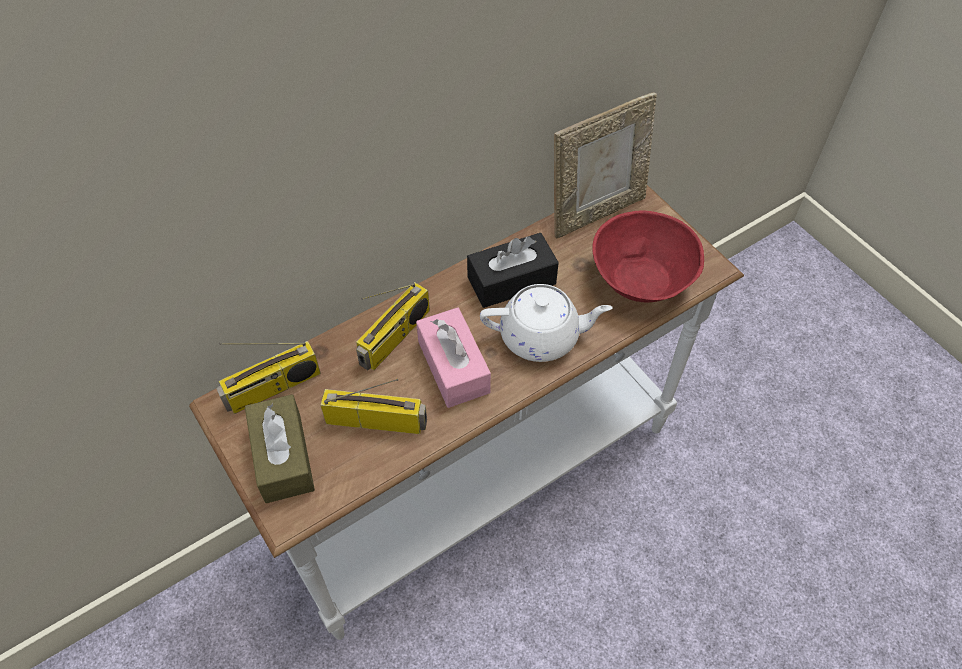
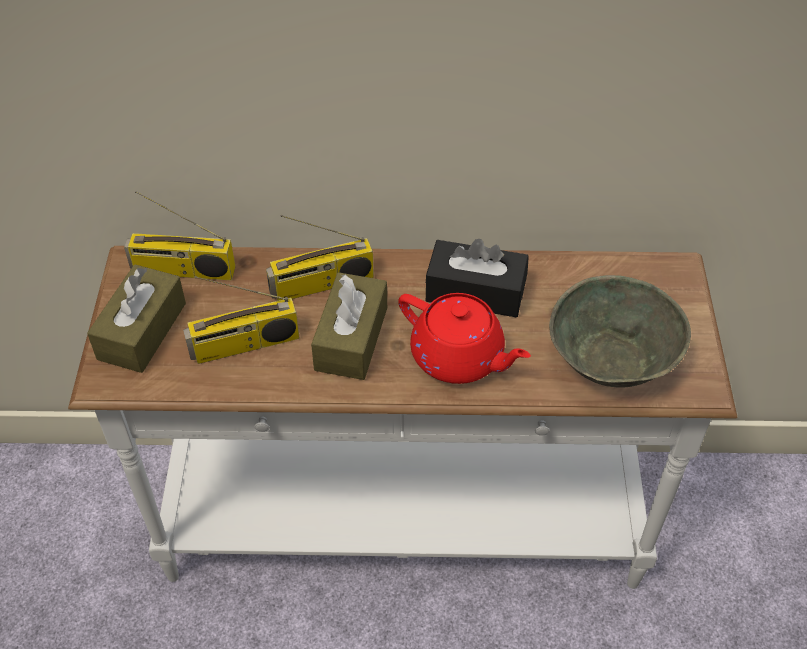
camera: 35 degrees right, 5 degrees down
radio [320,379,427,434] -> radio turned 120 degrees clockwise [183,276,300,364]
pink tissue box [416,307,491,408] -> brown tissue box [311,272,387,380]
white teapot [480,284,613,362] -> red teapot [398,293,531,384]
picture frame [554,92,657,239] -> none
red bowl [592,210,704,302] -> grey bowl [549,275,691,387]

